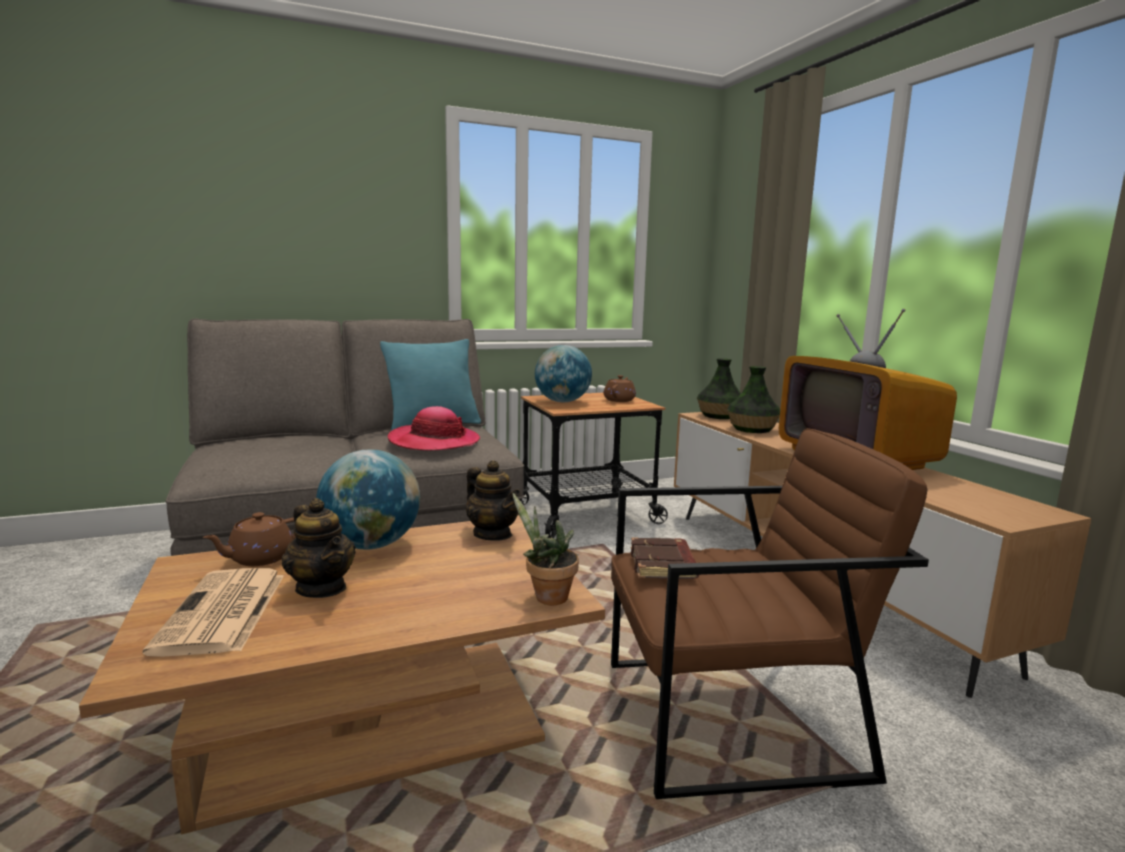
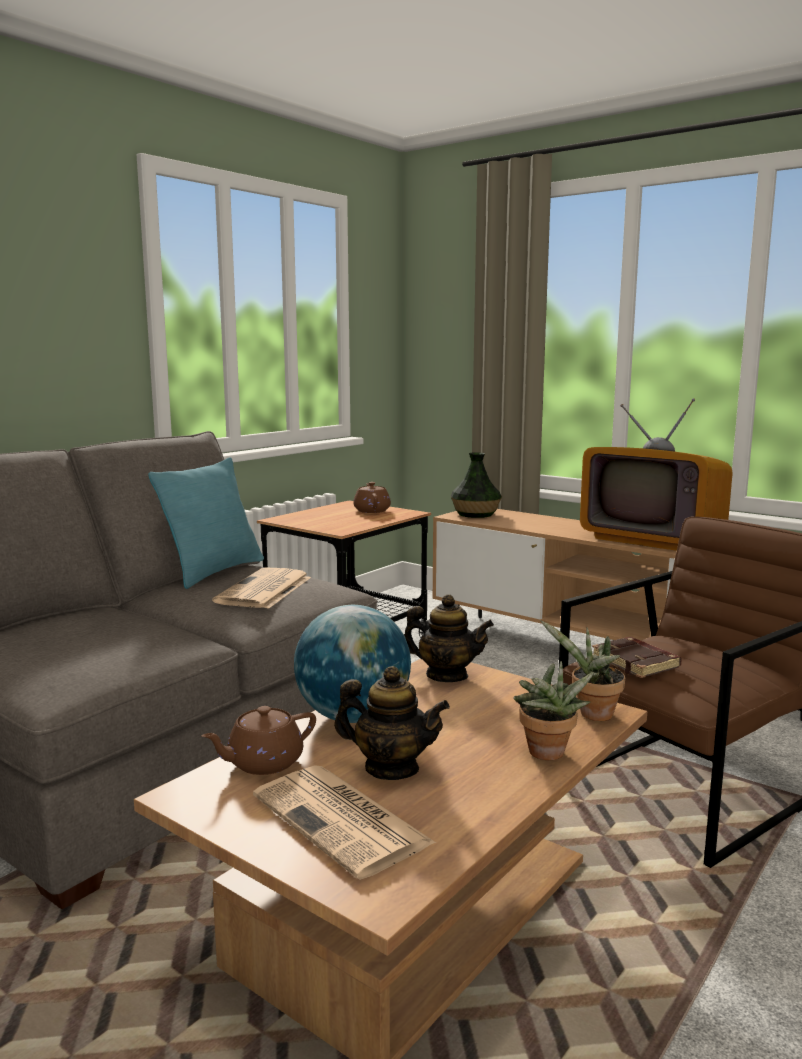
camera: 30 degrees left, 0 degrees up
brown teapot [202,512,296,566] -> brown teapot turned 45 degrees clockwise [201,706,316,775]
hat [387,406,480,451] -> newspaper [212,567,311,609]
globe [535,345,592,402] -> none
vase [727,366,780,433] -> none
none -> potted plant [514,661,594,760]

